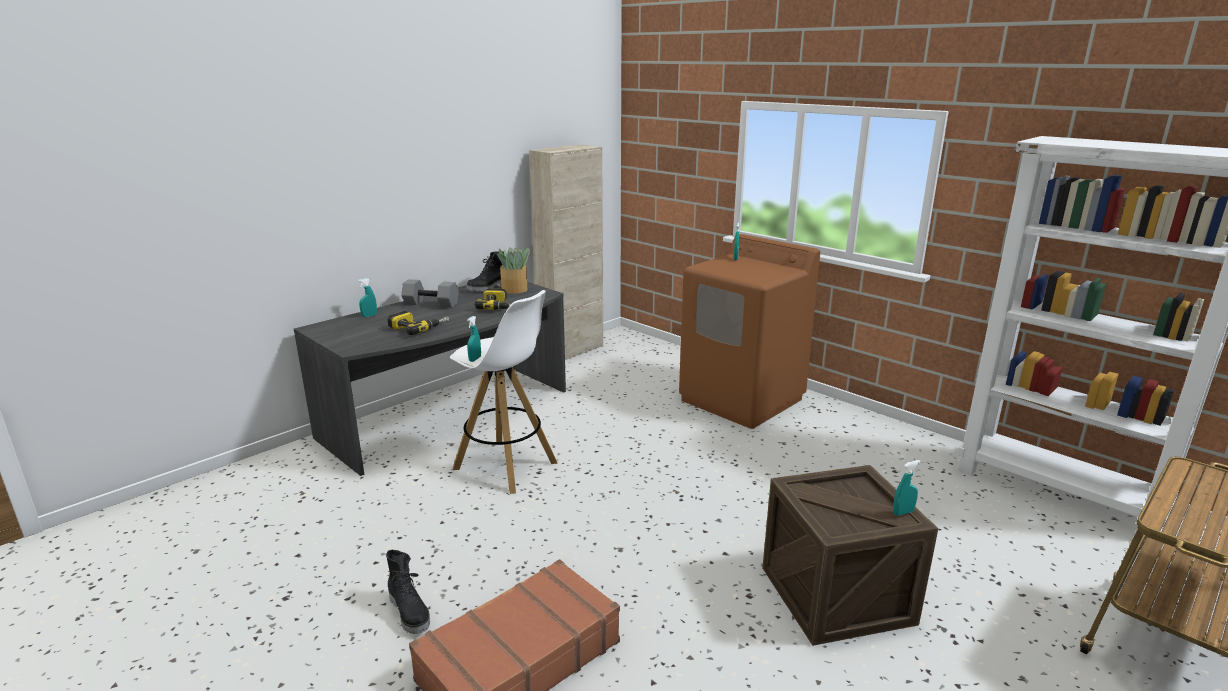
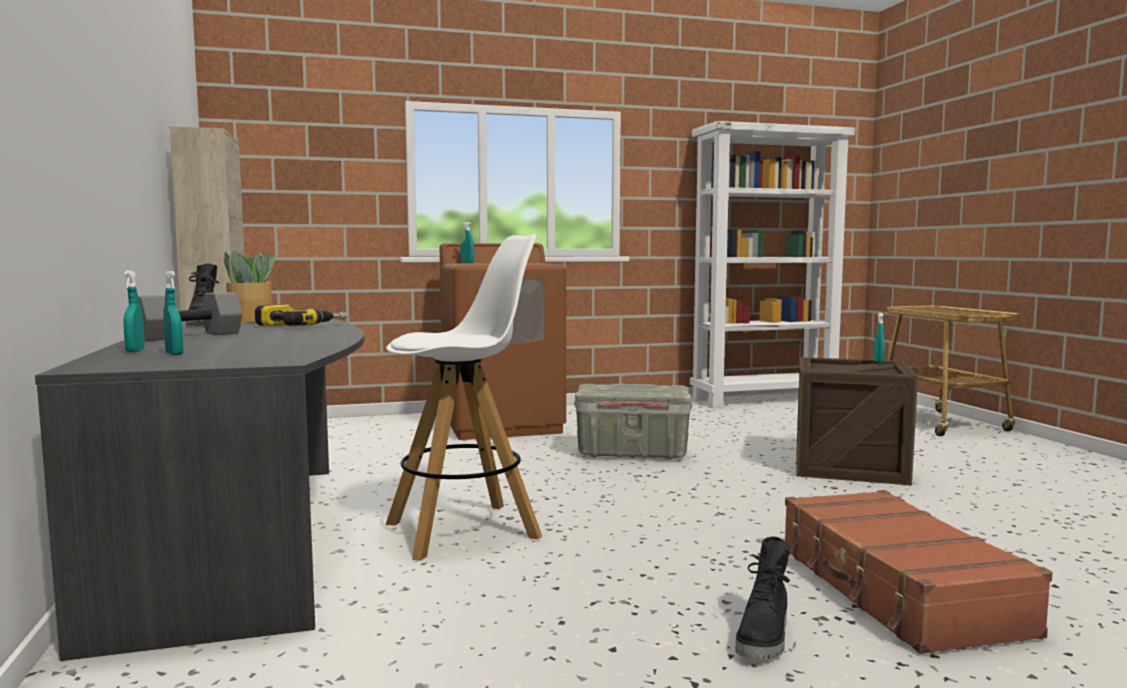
camera: 60 degrees left, 15 degrees down
black boot [386,550,430,634] -> black boot turned 120 degrees clockwise [735,537,790,660]
power drill [388,311,449,335] -> none
turquoise spray bottle [467,316,481,362] -> turquoise spray bottle moved to [163,271,183,355]
none -> grey storage box [574,384,692,460]

